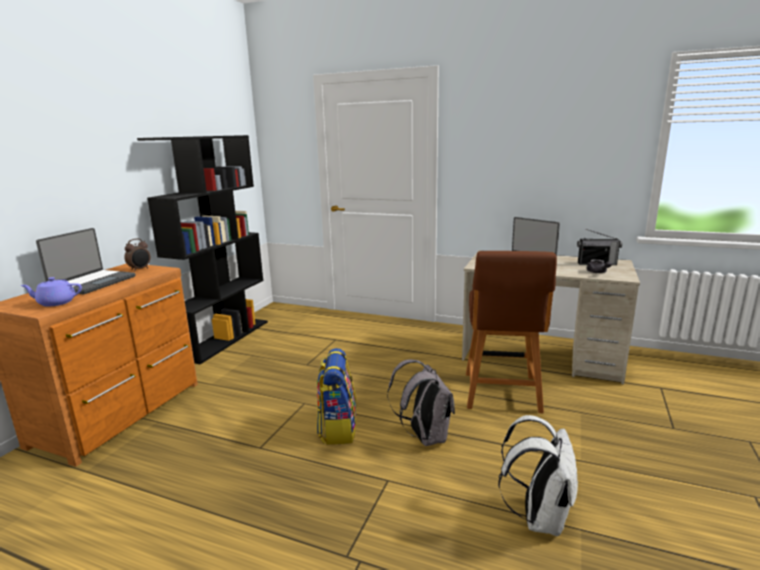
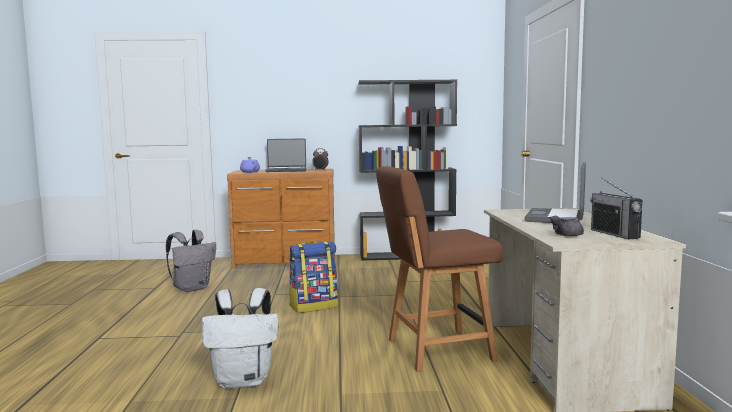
camera: 65 degrees right, 10 degrees down
grey backpack [388,359,455,446] -> grey backpack moved to [166,230,216,292]

